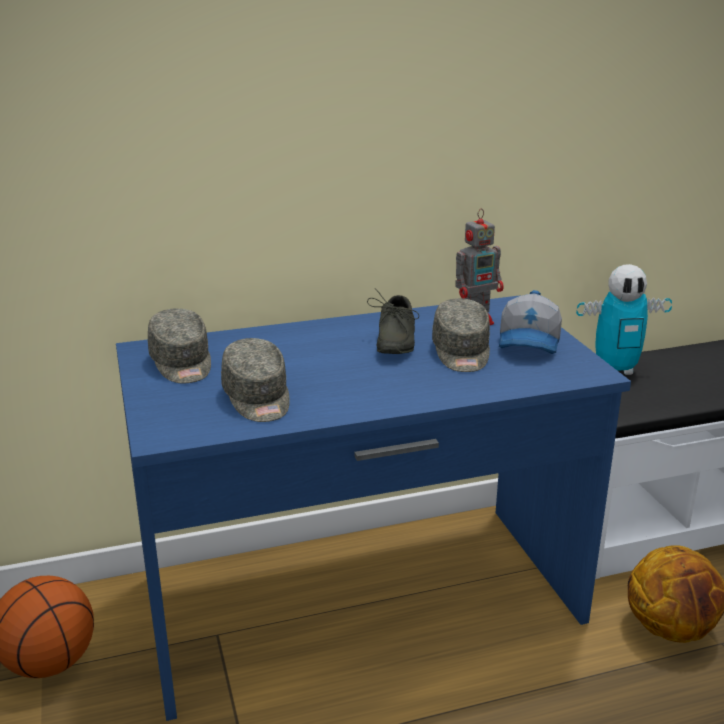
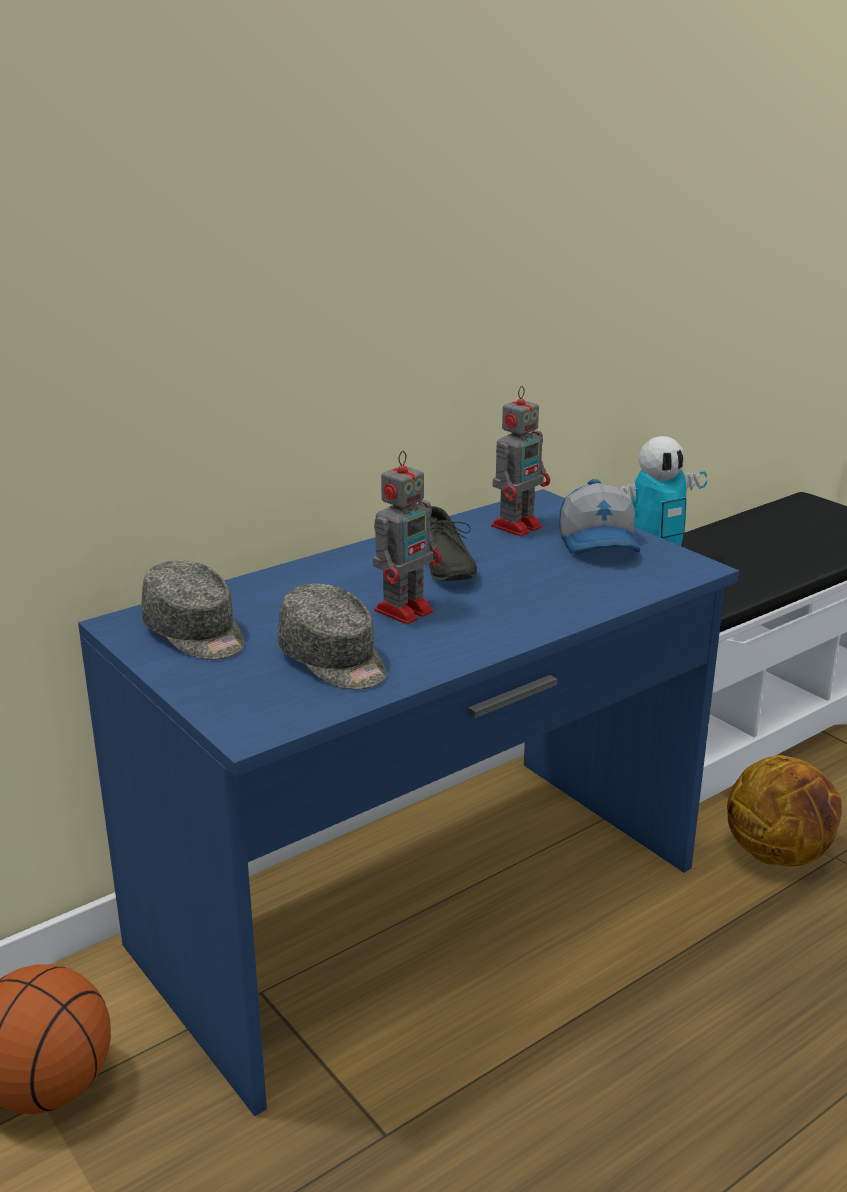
camera: 20 degrees left, 0 degrees up
grey cap [432,298,490,372] -> none
none -> toy robot [373,451,441,624]

